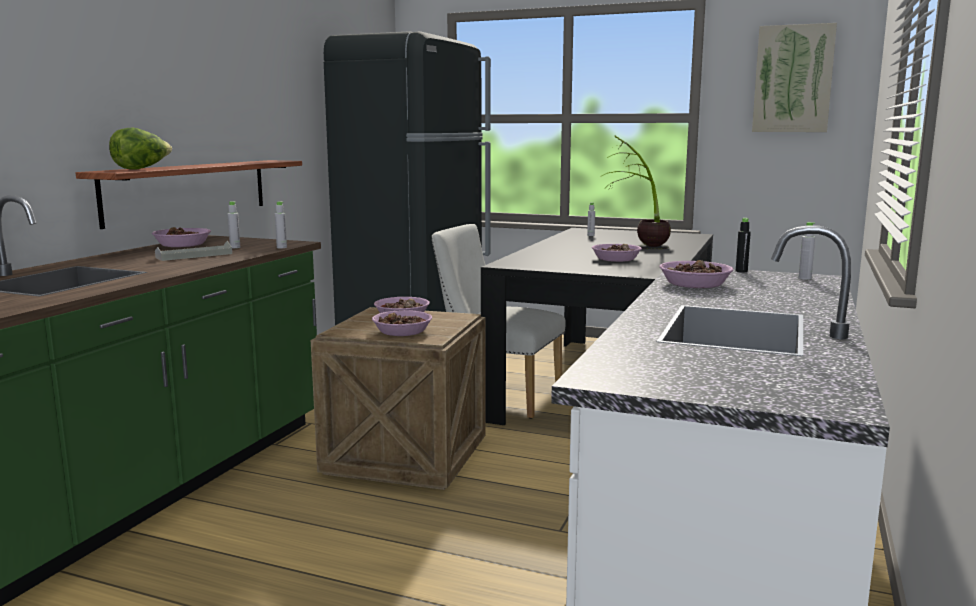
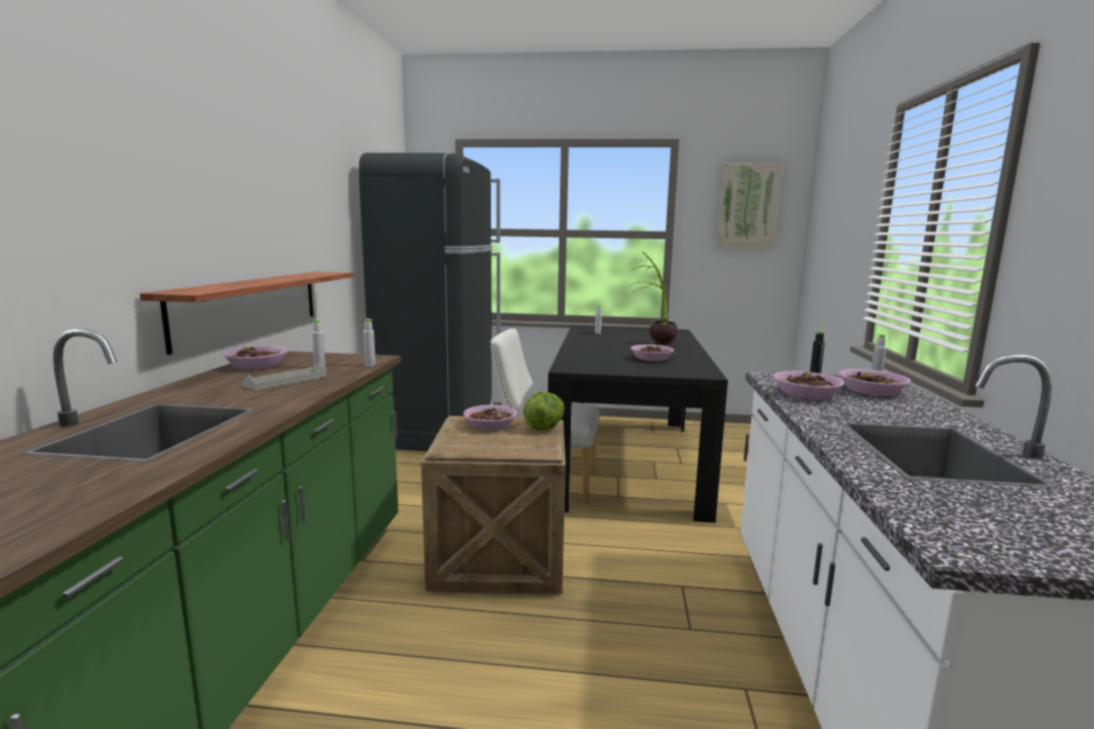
camera: 15 degrees left, 0 degrees up
lettuce [109,127,172,170] -> lettuce moved to [523,392,565,431]
bowl [372,310,432,336] -> bowl moved to [839,369,911,396]

